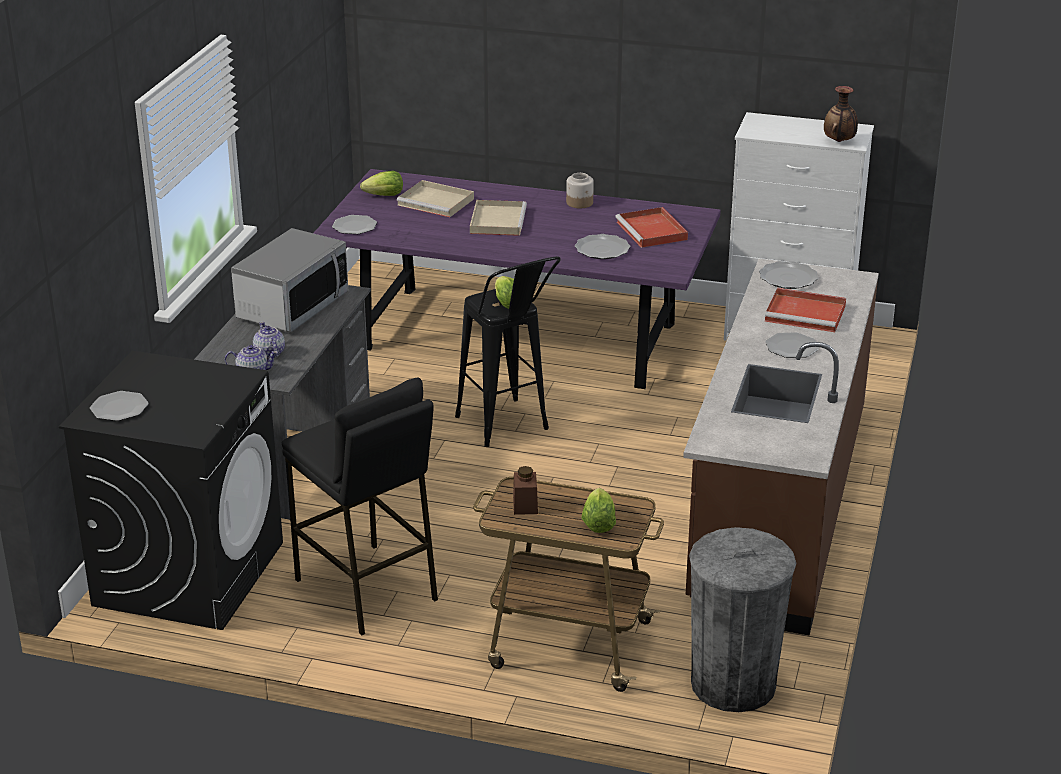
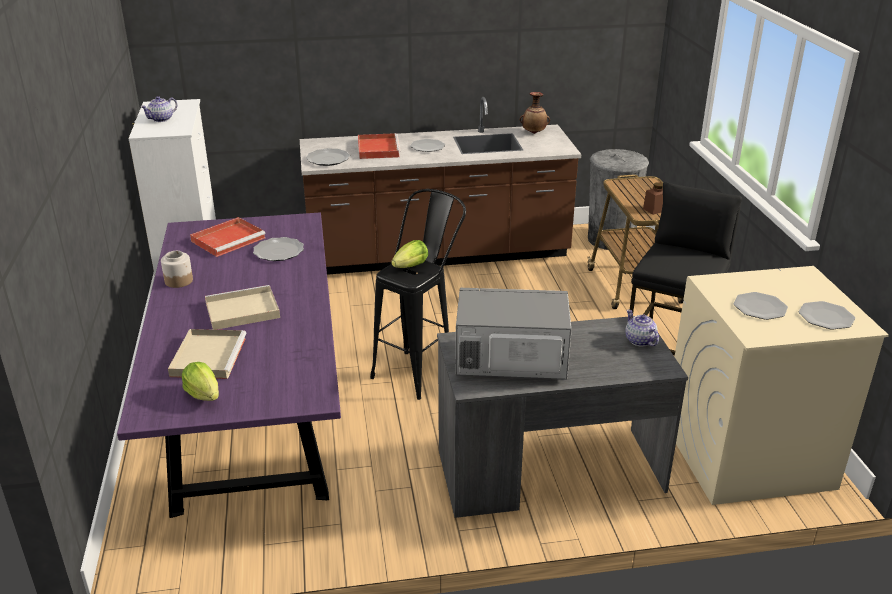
camera: 115 degrees left, 0 degrees up
black washing machine [59,351,283,630] -> beige washing machine [675,266,889,505]
teapot [253,322,285,358] -> teapot moved to [141,96,177,122]
plate [332,215,377,234] -> plate moved to [733,292,788,320]
lettuce [582,488,616,533] -> none
vase [824,86,858,142] -> vase moved to [520,92,550,134]

